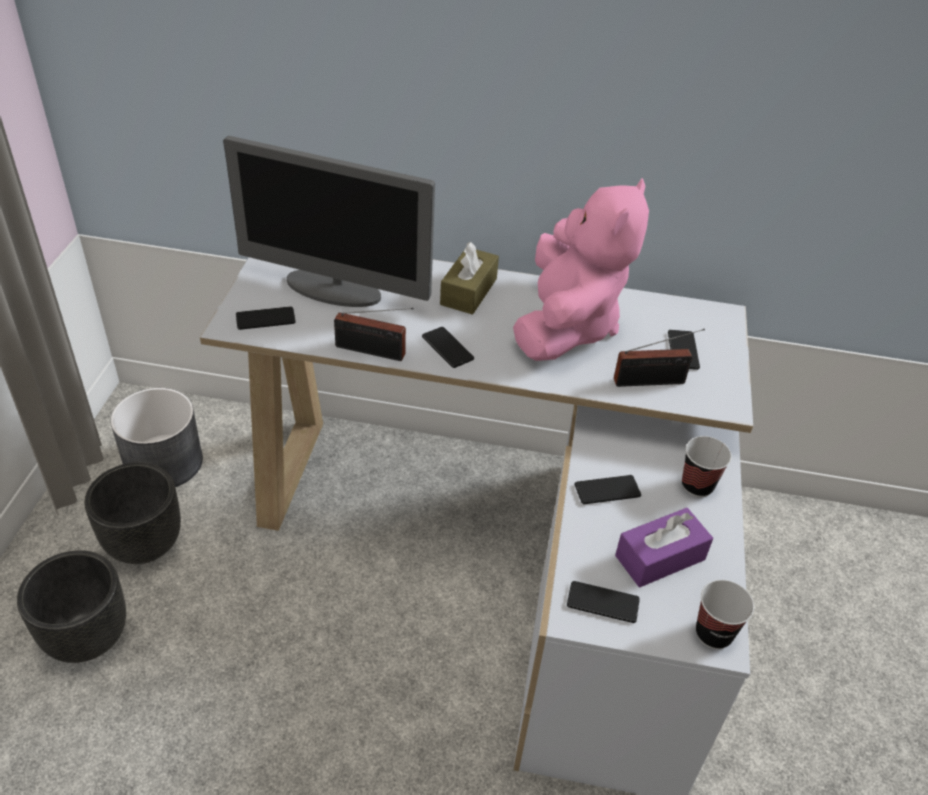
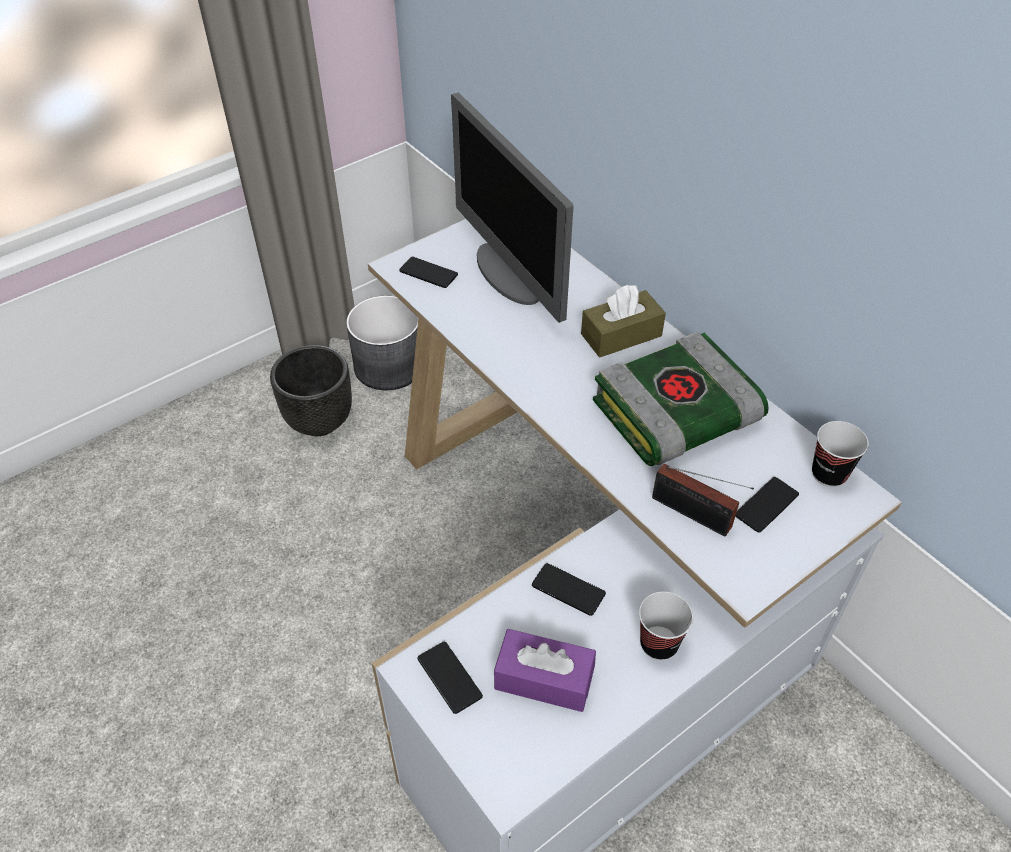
camera: 45 degrees right, 5 degrees up
black planter [17,550,126,663] -> none
radio [334,308,414,361] -> none
phone [422,327,474,368] -> none
pink plush toy [513,178,649,361] -> book [593,332,769,466]
cup [696,580,754,649] -> cup moved to [812,421,869,487]

